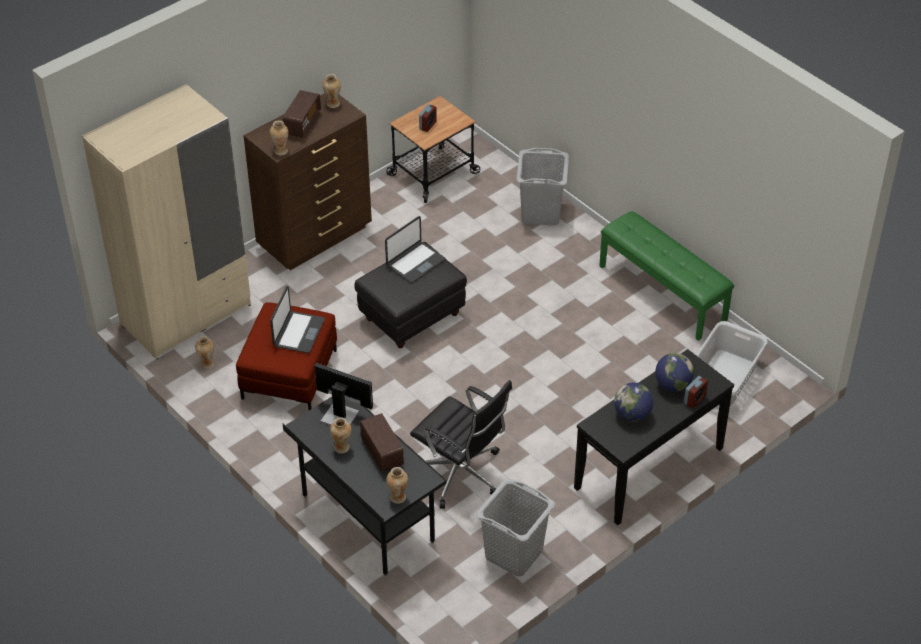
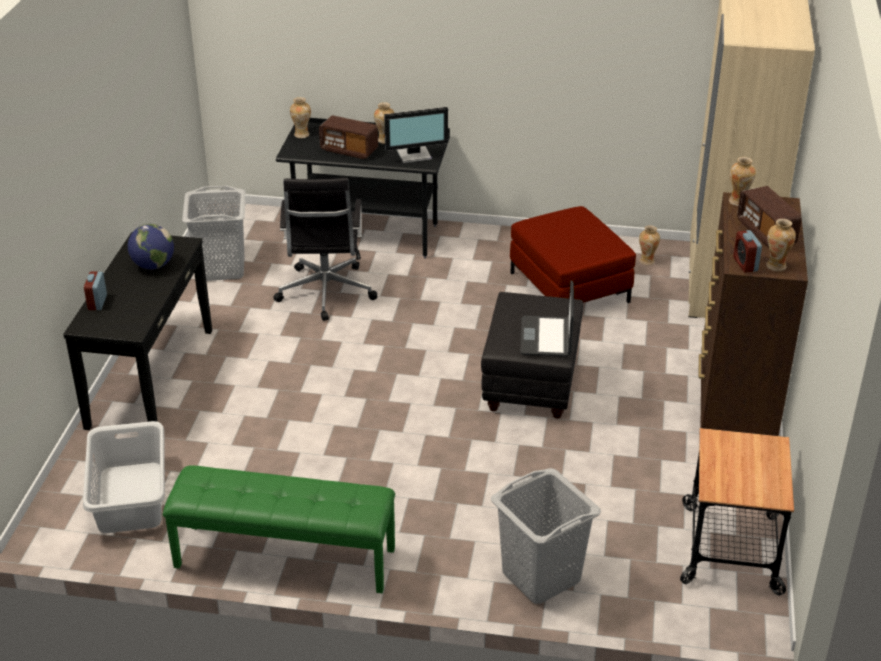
camera: 140 degrees right, 10 degrees down
laptop [270,286,325,353] -> none
black office chair [410,380,512,509] -> black office chair turned 90 degrees counterclockwise [273,178,377,321]
alarm clock [419,104,437,132] -> alarm clock moved to [733,230,762,273]
globe [655,353,694,391] -> none

